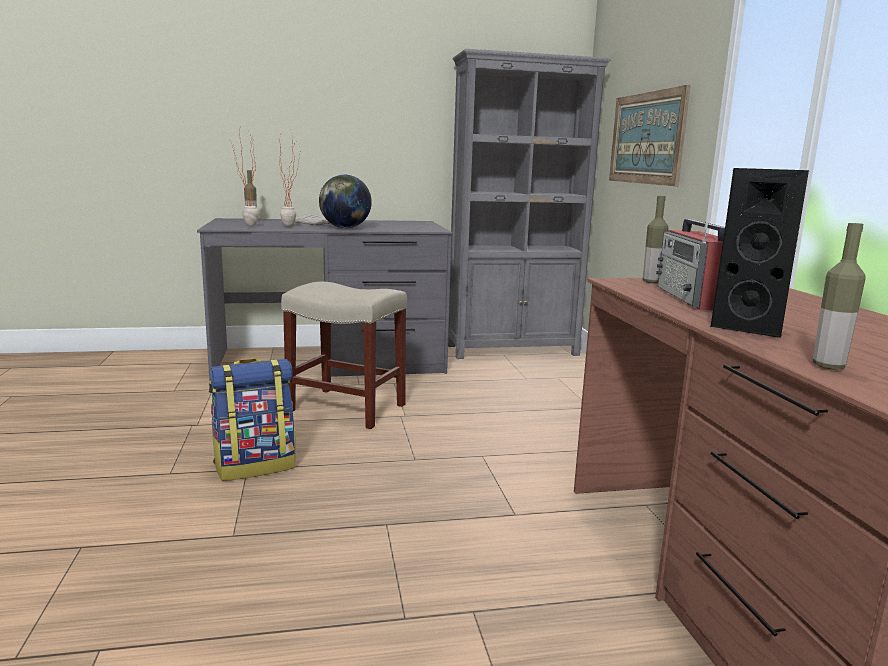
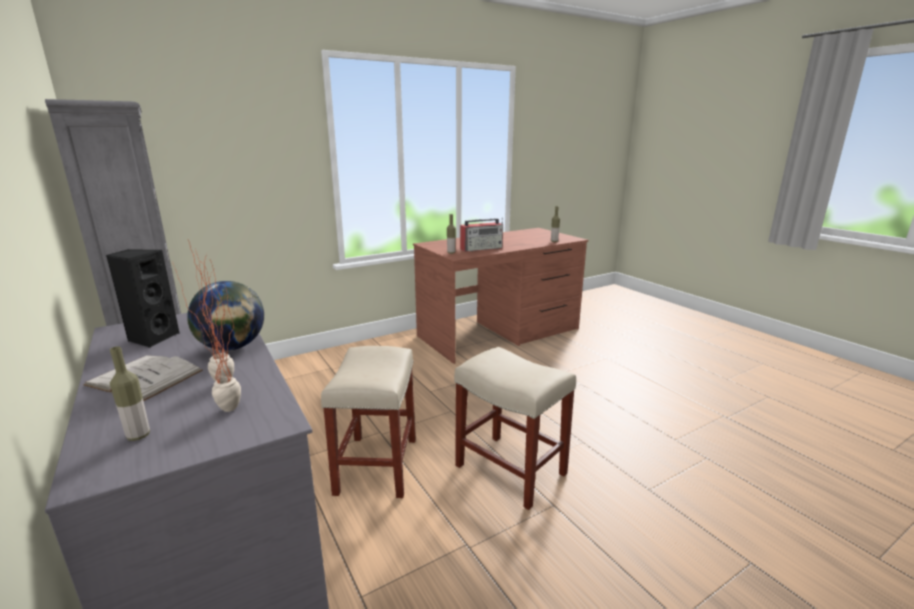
camera: 110 degrees left, 5 degrees up
backpack [209,358,296,481] -> beige stool [454,347,576,510]
picture [609,85,691,186] -> none
black speaker [711,168,809,338] -> black speaker moved to [106,249,180,348]

